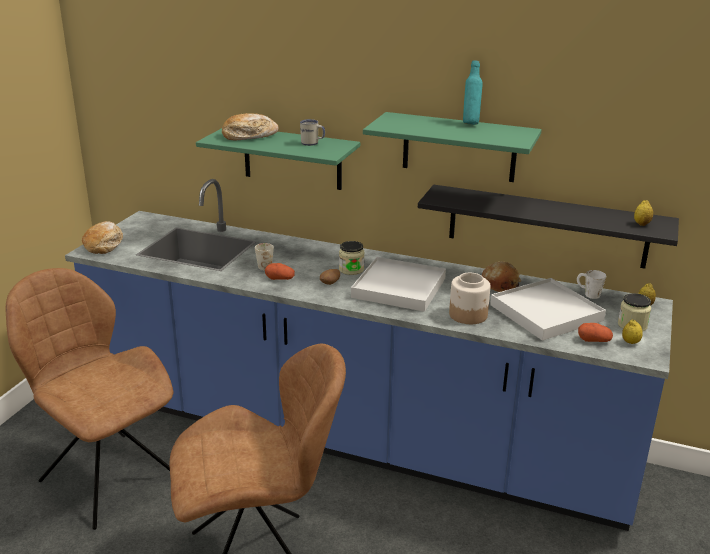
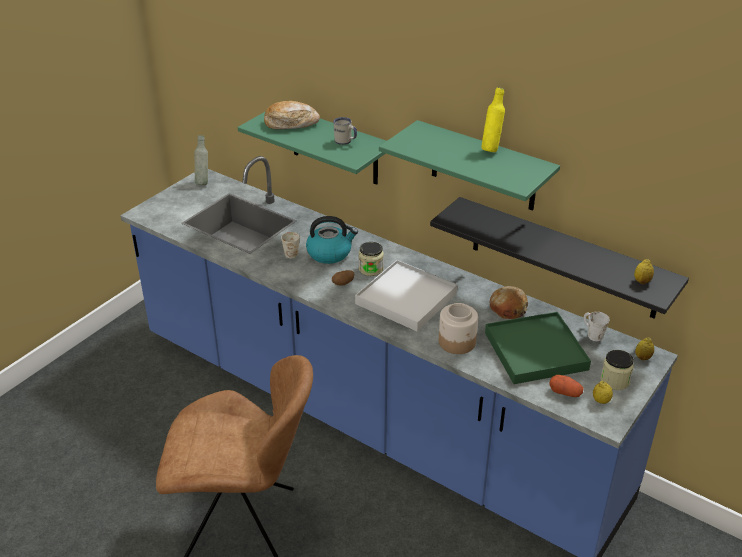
camera: 15 degrees right, 10 degrees up
brown chair [6,268,174,530] -> none
bread [82,221,123,254] -> none
potato [265,263,295,280] -> none
turquoise bottle [463,60,482,125] -> yellow bottle [481,87,505,152]
white tray [490,278,606,341] -> green tray [485,312,591,384]
none -> grey bottle [194,135,208,185]
none -> kettle [306,216,358,264]

